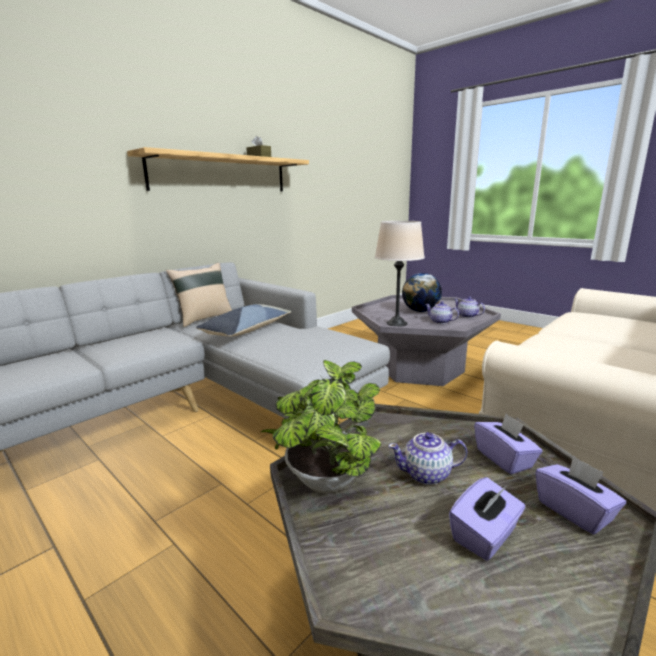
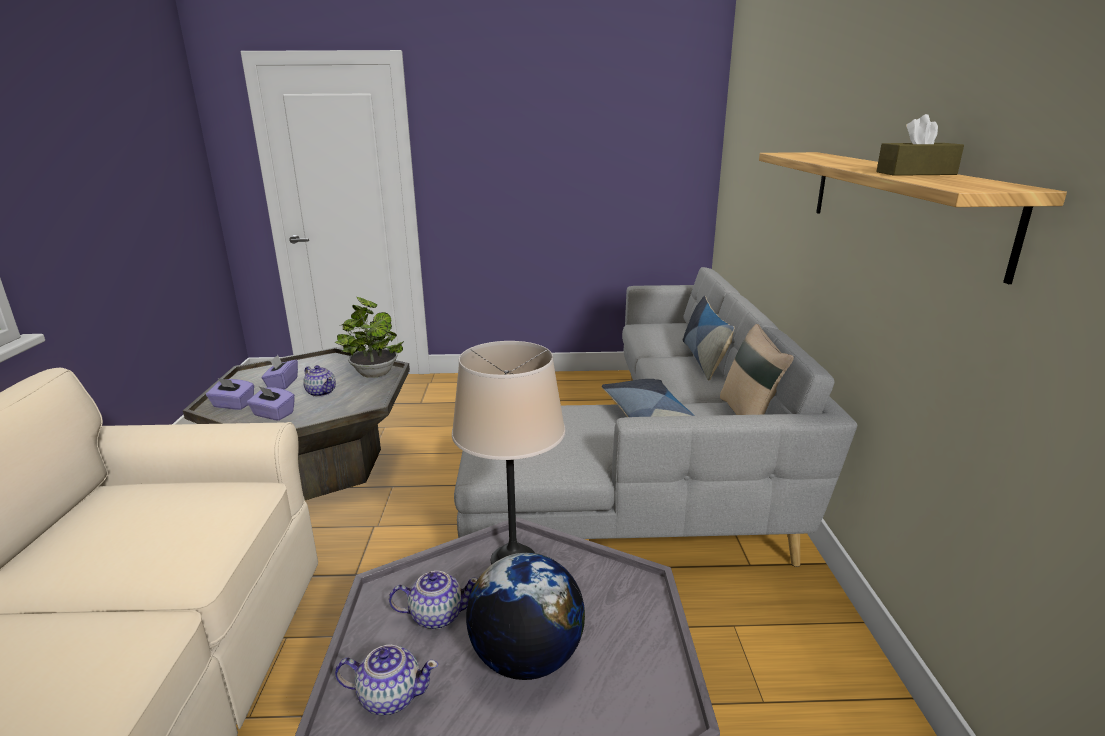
camera: 135 degrees right, 5 degrees up
teapot [388,432,467,485] -> teapot turned 90 degrees clockwise [303,365,336,397]
none -> pillow [683,296,734,381]

